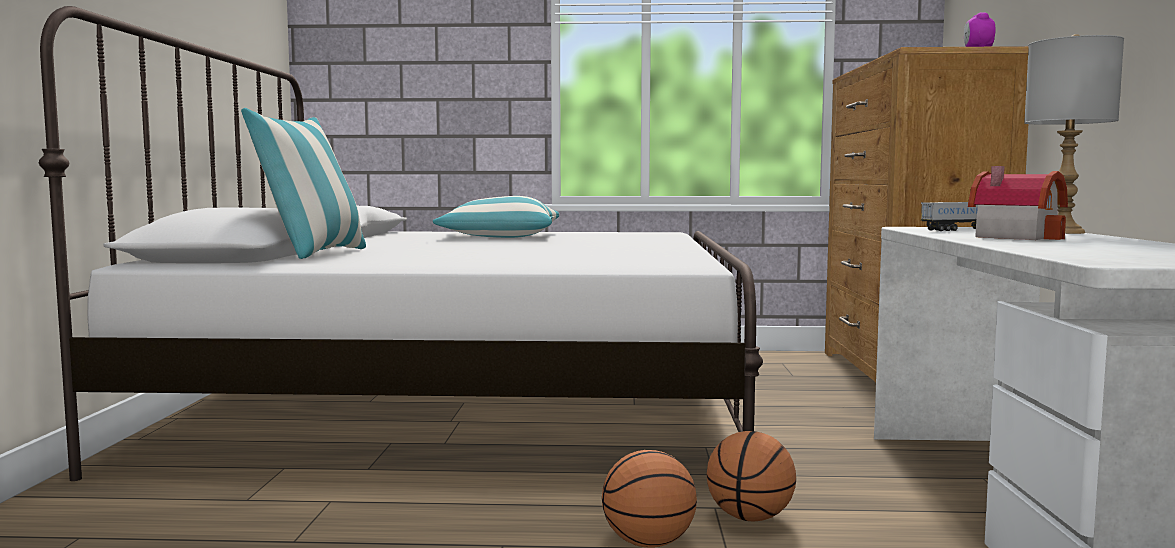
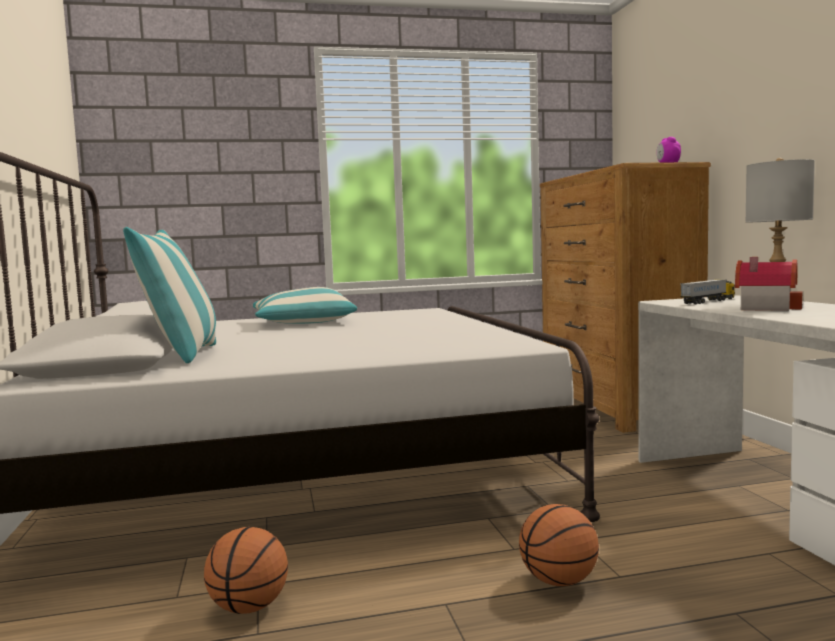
camera: 15 degrees left, 0 degrees up
basketball [707,431,796,522] -> basketball moved to [204,527,288,614]

